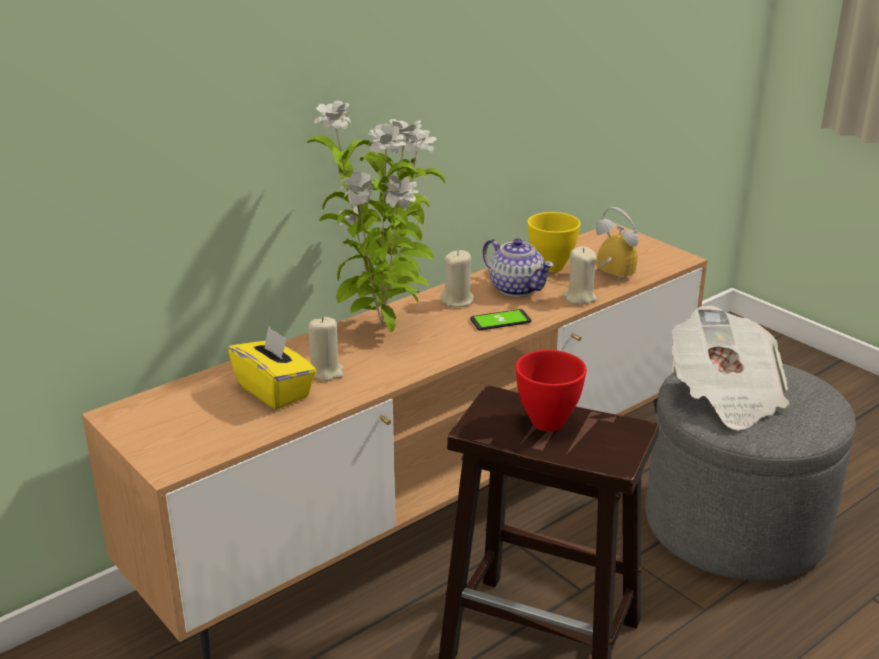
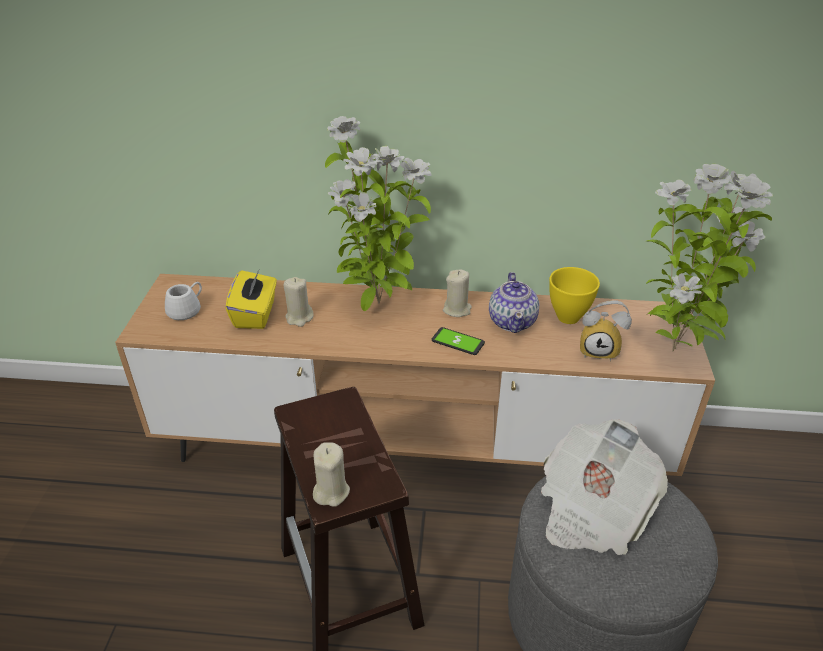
camera: 45 degrees right, 10 degrees up
red bowl [515,350,587,432] -> none
beige candle [562,246,597,305] -> beige candle moved to [313,442,350,507]
alarm clock [596,207,638,282] -> alarm clock turned 105 degrees clockwise [580,300,632,361]
none -> white mug [165,282,202,320]
none -> potted plant [646,164,773,351]

